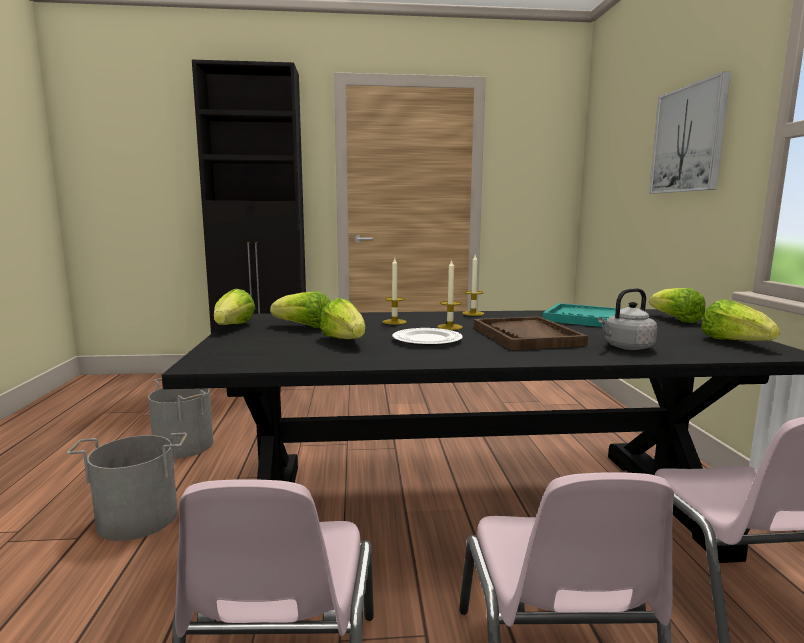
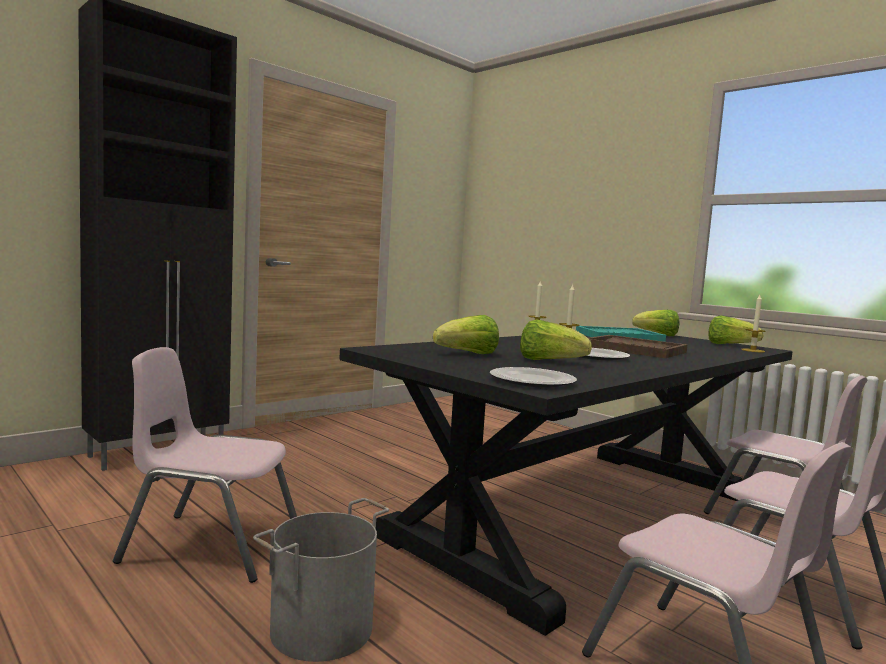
camera: 40 degrees left, 5 degrees down
grey bucket [148,378,213,459] -> pink chair [113,347,297,583]
lettuce [214,289,256,325] -> none
candle [383,258,407,325] -> candle moved to [741,295,766,353]
grey kettle [598,288,657,350] -> none
picture [649,72,731,194] -> none
none -> plate [490,367,577,387]

